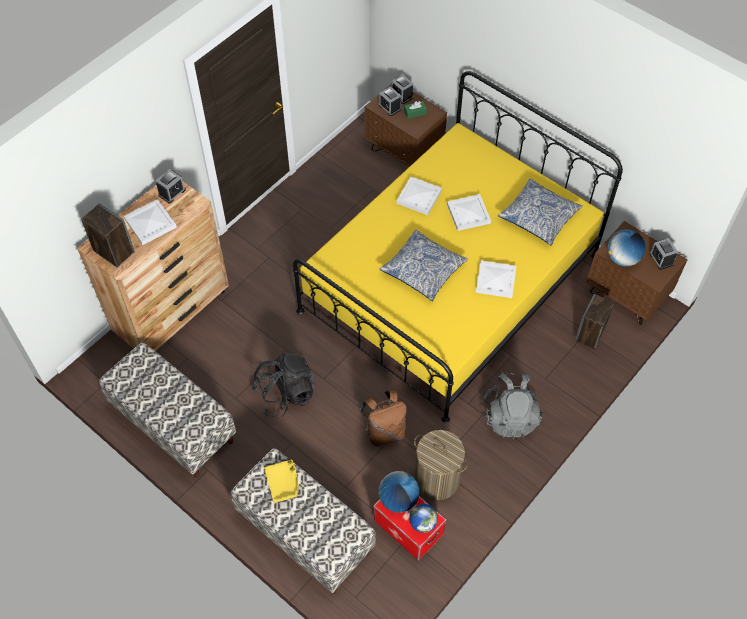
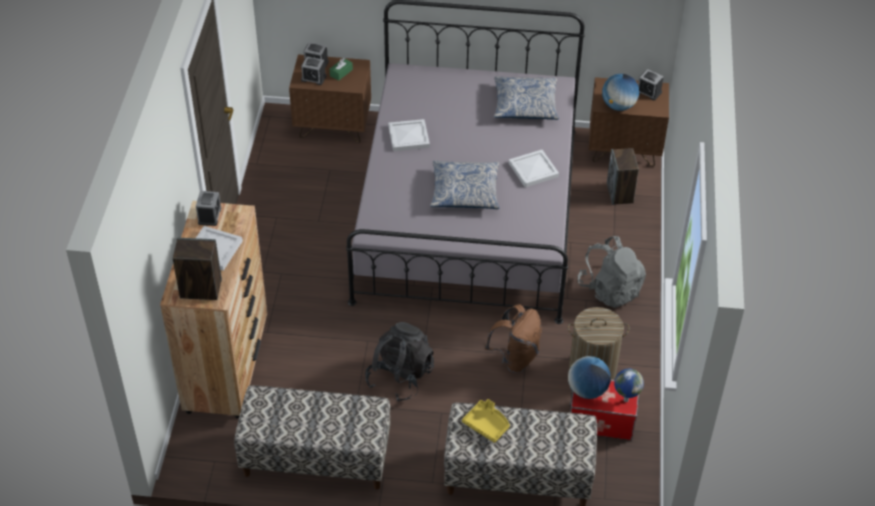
camera: 35 degrees left, 10 degrees down
yellow bed [293,71,623,423] -> grey bed [346,0,585,324]
white tray [447,194,491,231] -> none

